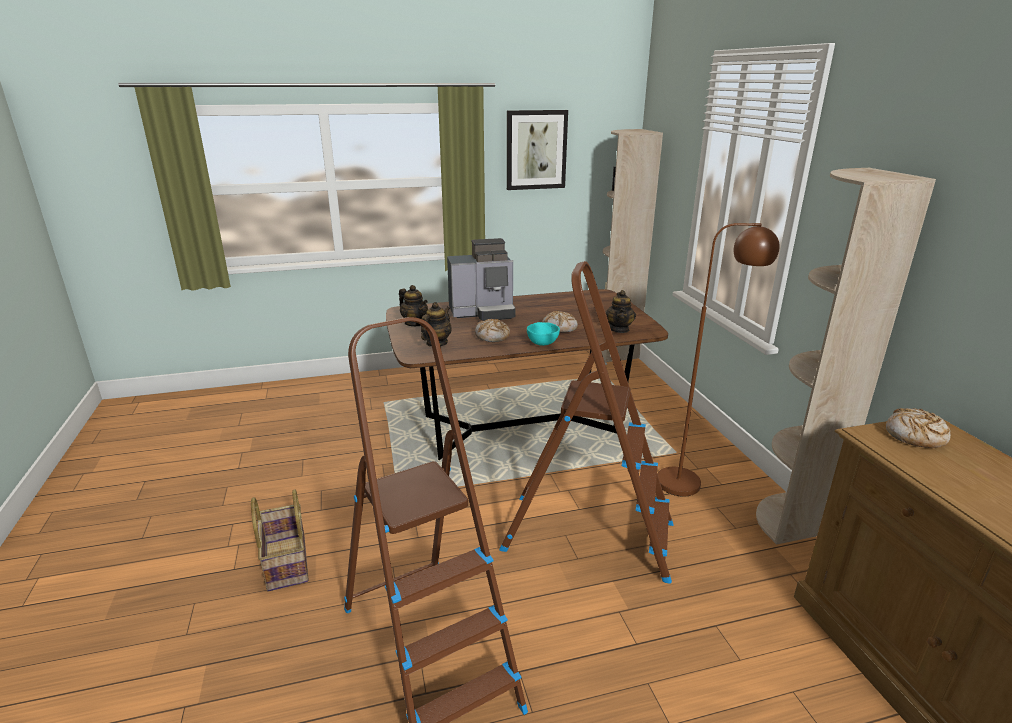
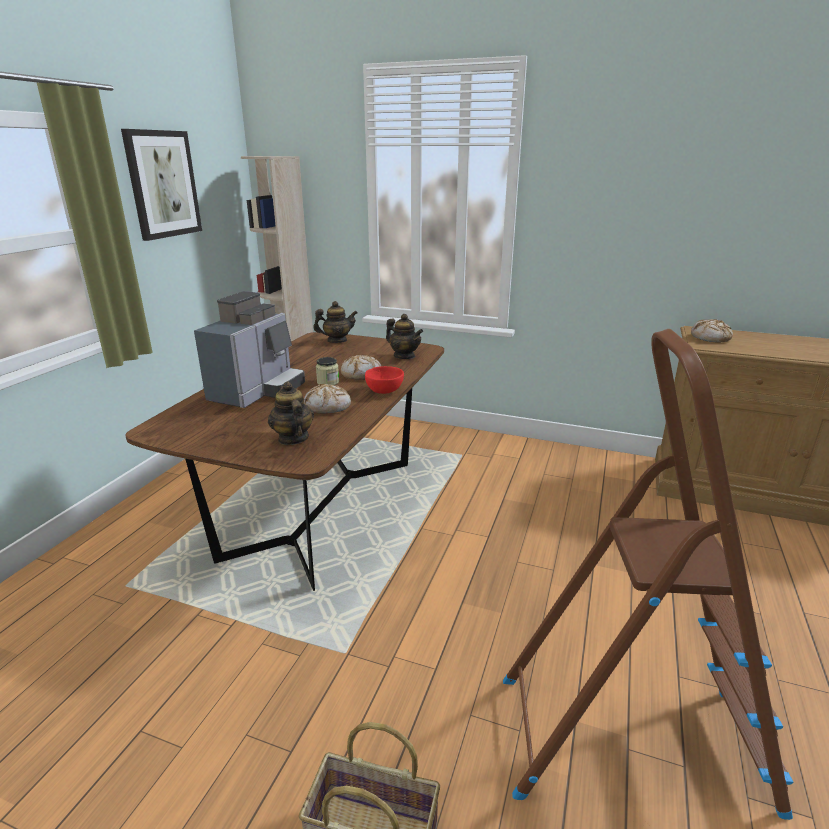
camera: 55 degrees left, 0 degrees up
teapot [399,285,428,326] -> teapot moved to [313,301,358,343]
brown step ladder [499,261,674,584] -> none
turquoise bowl [527,322,560,346] -> red bowl [365,366,404,394]
brown floor lamp [657,223,780,497] -> none
beige bookcase [756,168,936,545] -> none
none -> jar [316,357,339,385]

